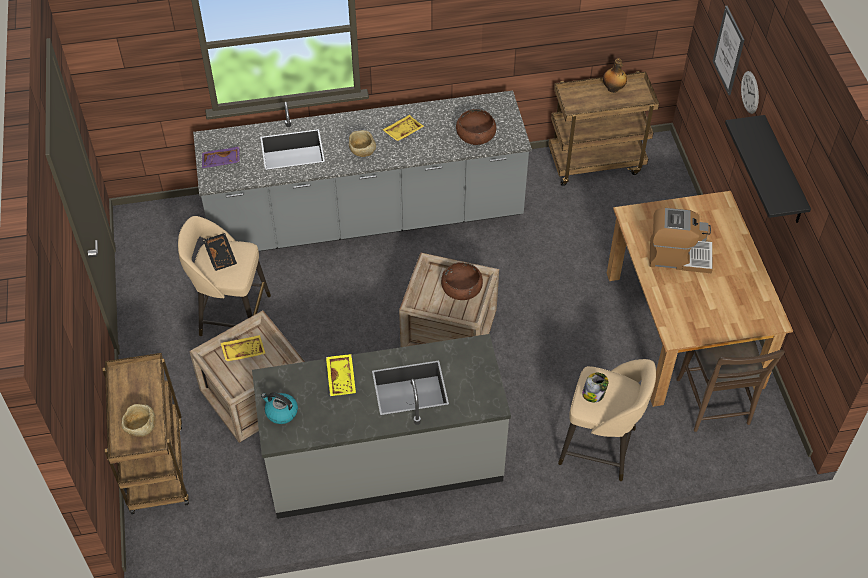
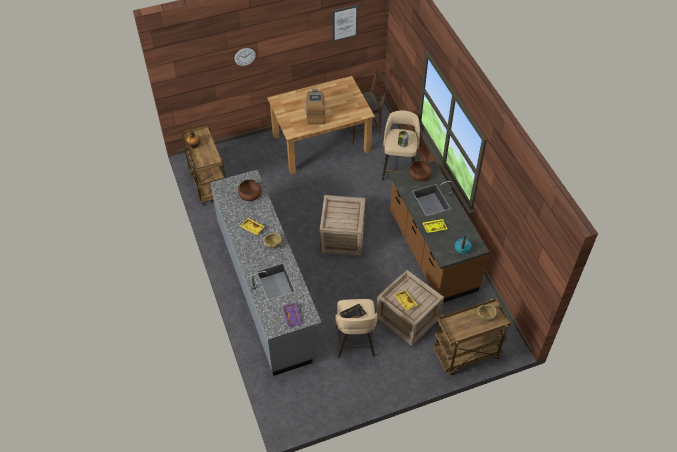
camera: 100 degrees left, 0 degrees up
grey counter [252,334,511,519] -> brown counter [390,161,489,303]
brown bowl [441,262,483,300] -> brown bowl moved to [409,161,432,182]
picture [713,6,744,95] -> picture moved to [332,5,359,42]
black shelf [725,115,811,223] -> none

